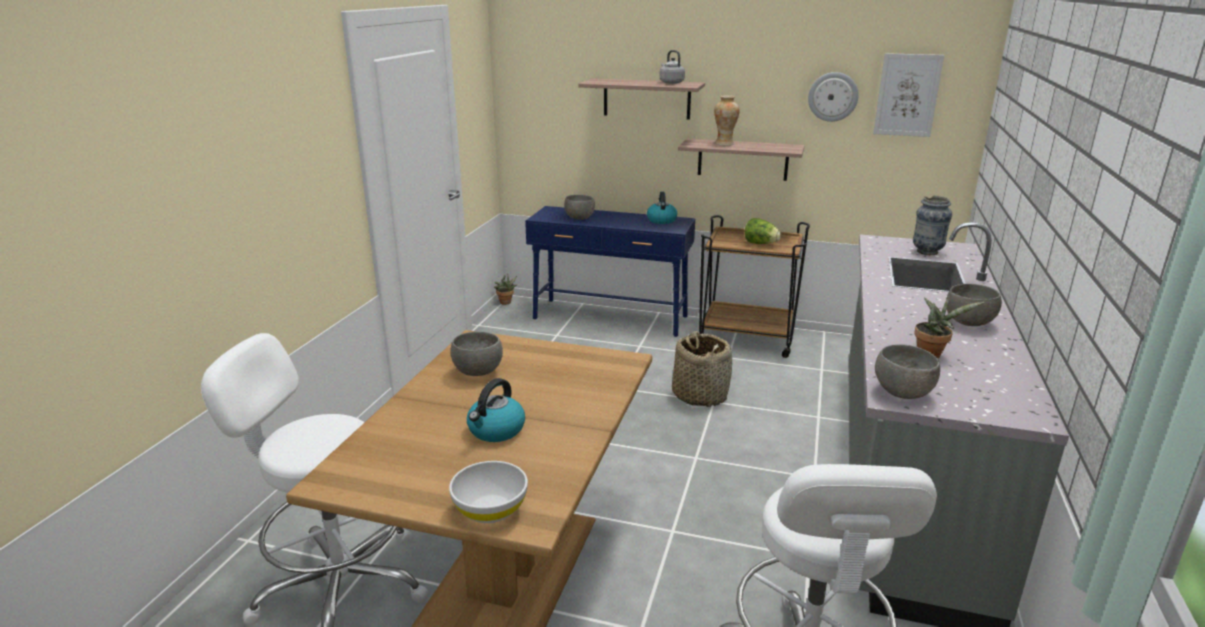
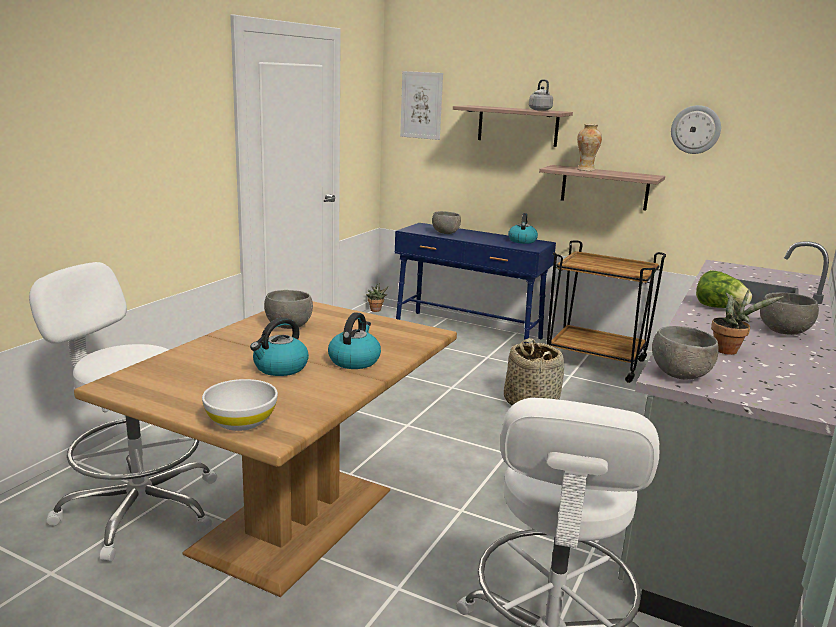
camera: 10 degrees right, 5 degrees down
lettuce [744,218,781,244] -> lettuce moved to [696,270,752,308]
picture [873,53,944,137] -> picture moved to [400,71,443,140]
vase [913,196,952,255] -> none
none -> kettle [328,312,381,369]

